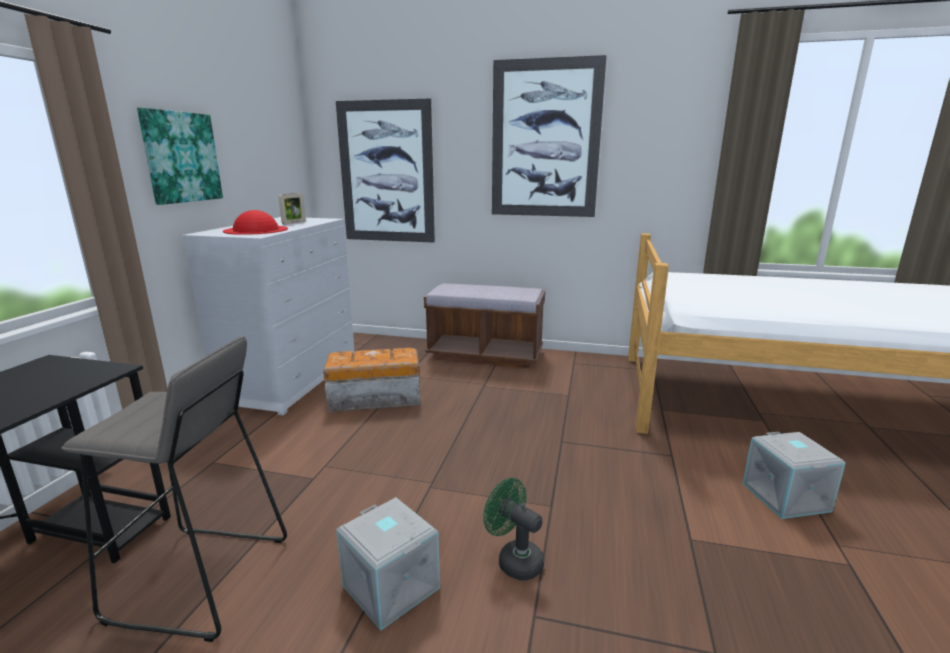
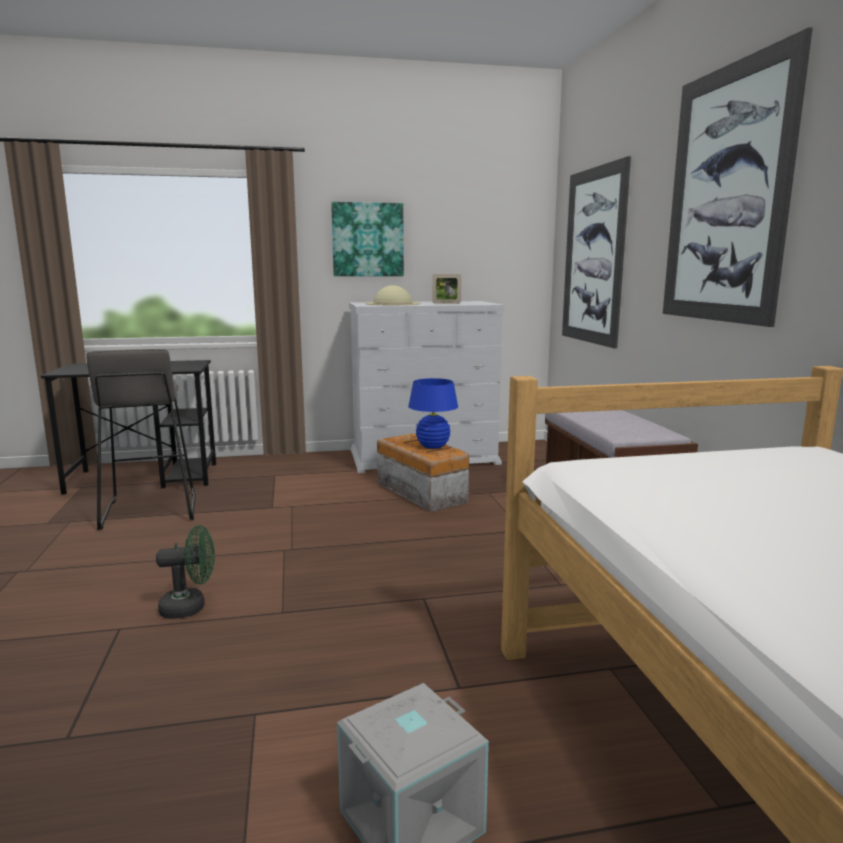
camera: 65 degrees right, 5 degrees down
red hat [223,210,288,235] -> beige hat [365,285,421,305]
grey storage box [336,497,440,631] -> none
green fan [483,478,544,580] -> green fan turned 60 degrees clockwise [156,525,215,619]
none -> blue table lamp [408,378,458,449]

